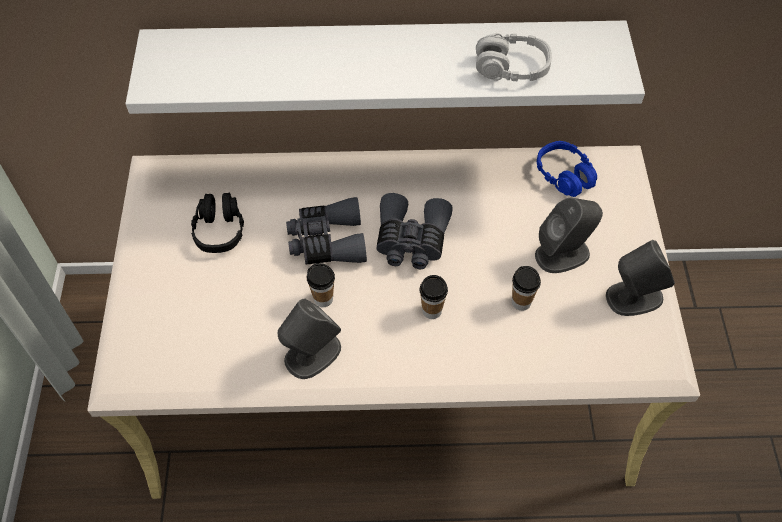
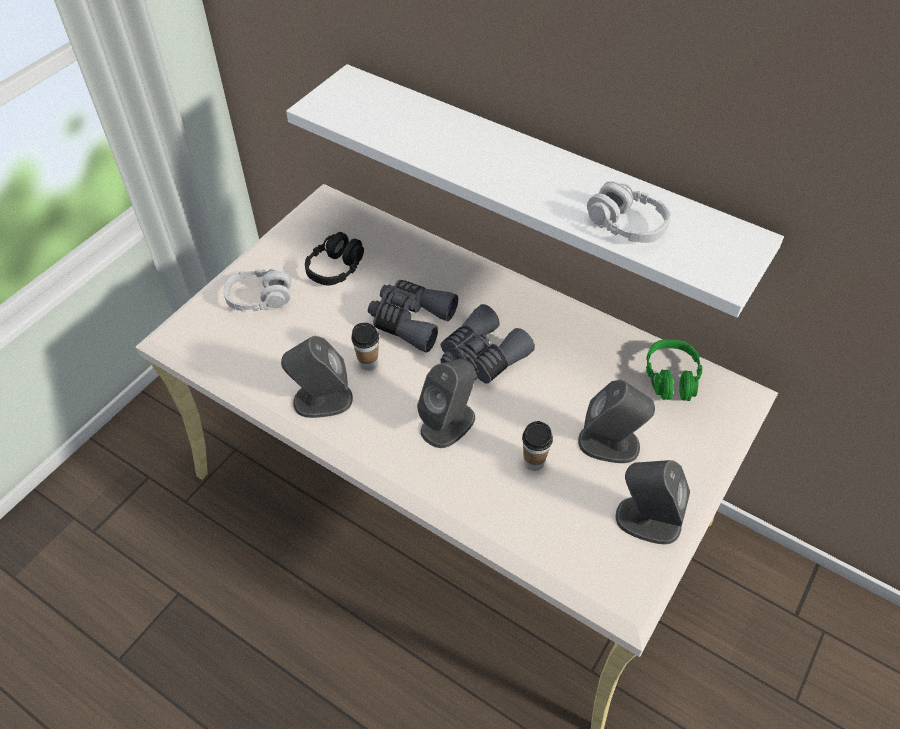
camera: 35 degrees right, 5 degrees down
cup [419,275,448,319] -> grey speaker [417,359,475,448]
blue headphones [537,141,597,197] -> green headphones [646,339,702,401]
none -> grey headphones [224,269,291,311]

